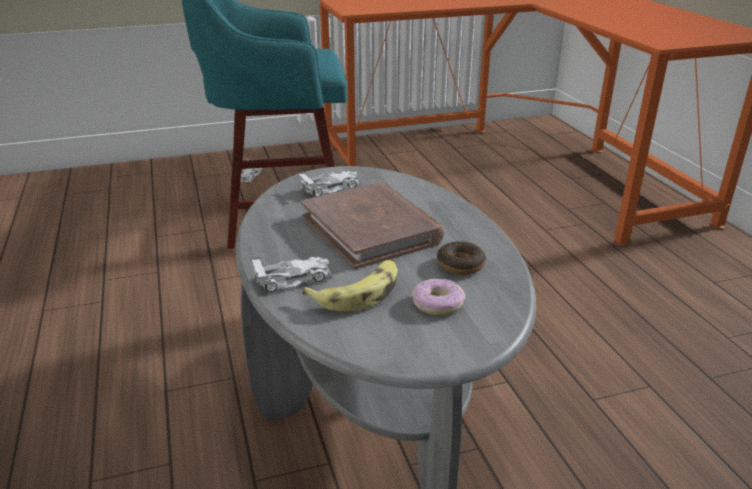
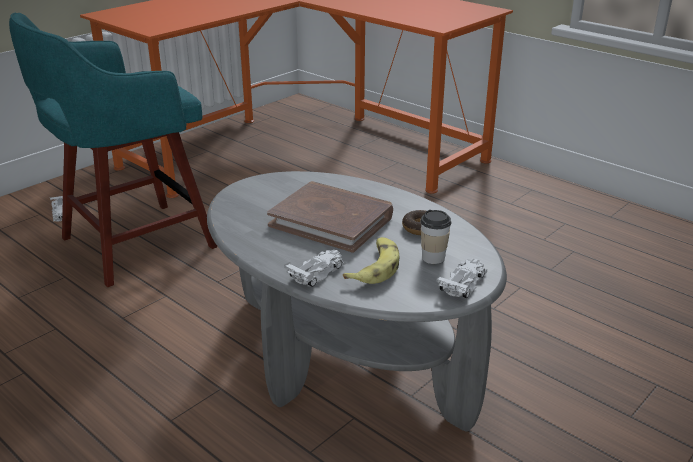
camera: 30 degrees left, 0 degrees up
white toy car [297,171,362,197] -> white toy car moved to [436,259,487,298]
donut [412,278,465,315] -> cup [420,210,451,264]

